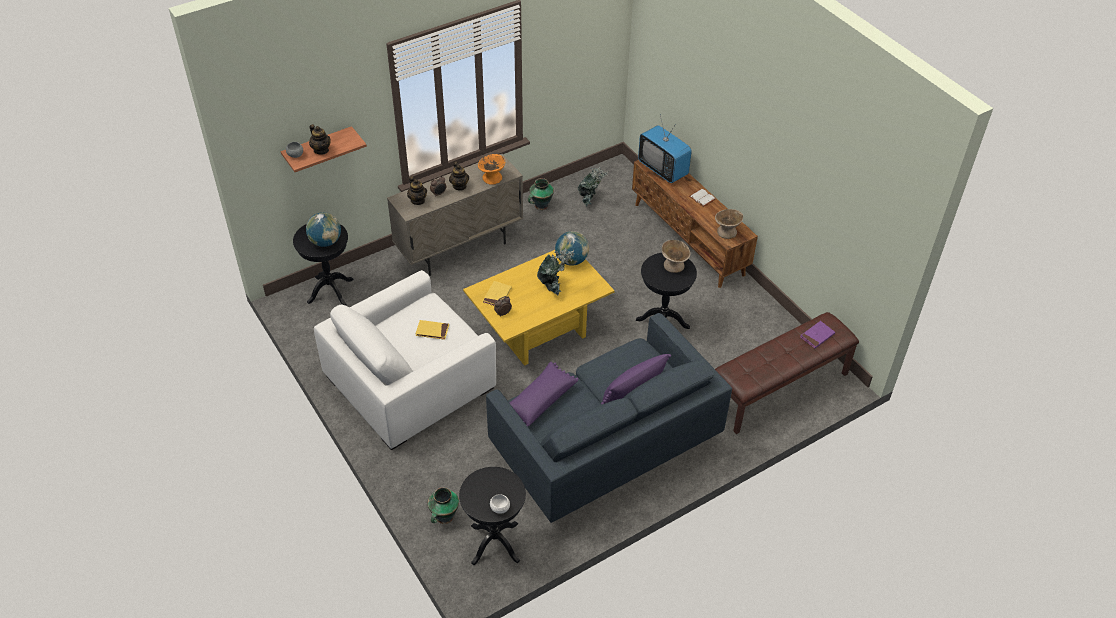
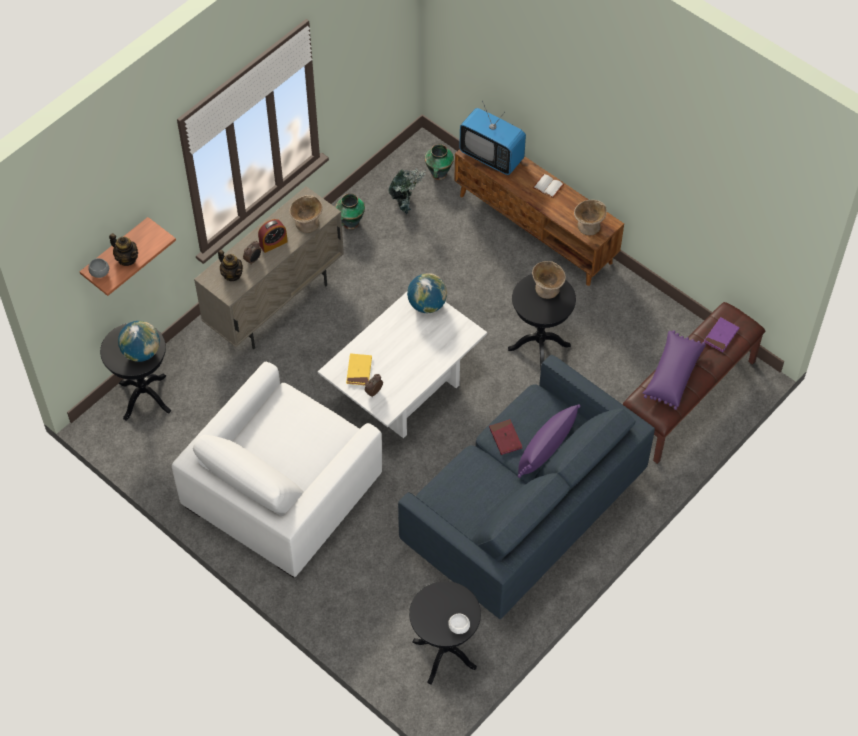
camera: 15 degrees left, 10 degrees up
yellow book [416,320,449,340] -> none
vase [427,487,459,524] -> vase moved to [425,144,454,180]
teapot [449,162,469,191] -> alarm clock [258,219,288,253]
yellow coffee table [463,250,615,366] -> white coffee table [318,292,487,438]
orange bowl [478,154,505,185] -> beige bowl [289,195,323,233]
purple pillow [510,362,579,427] -> purple pillow moved to [643,330,706,410]
potted plant [537,248,574,295] -> none
none -> red book [489,419,522,455]

